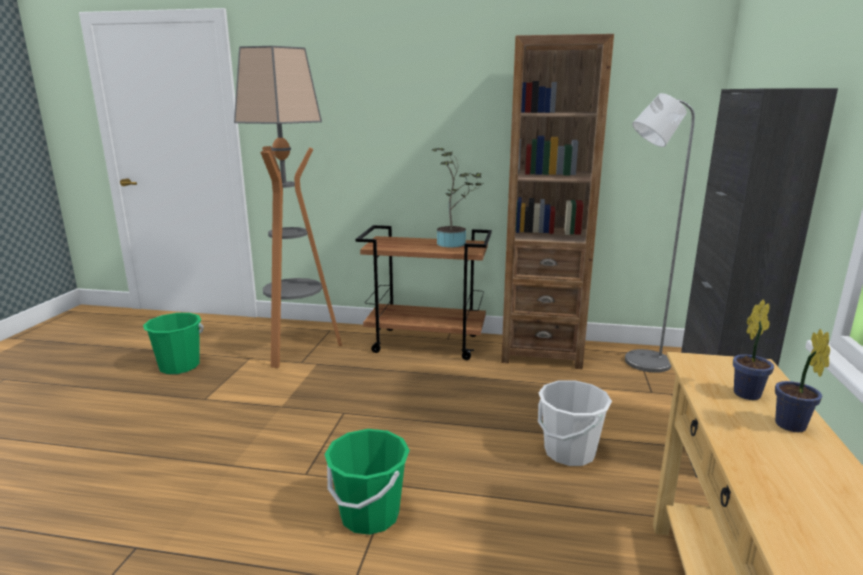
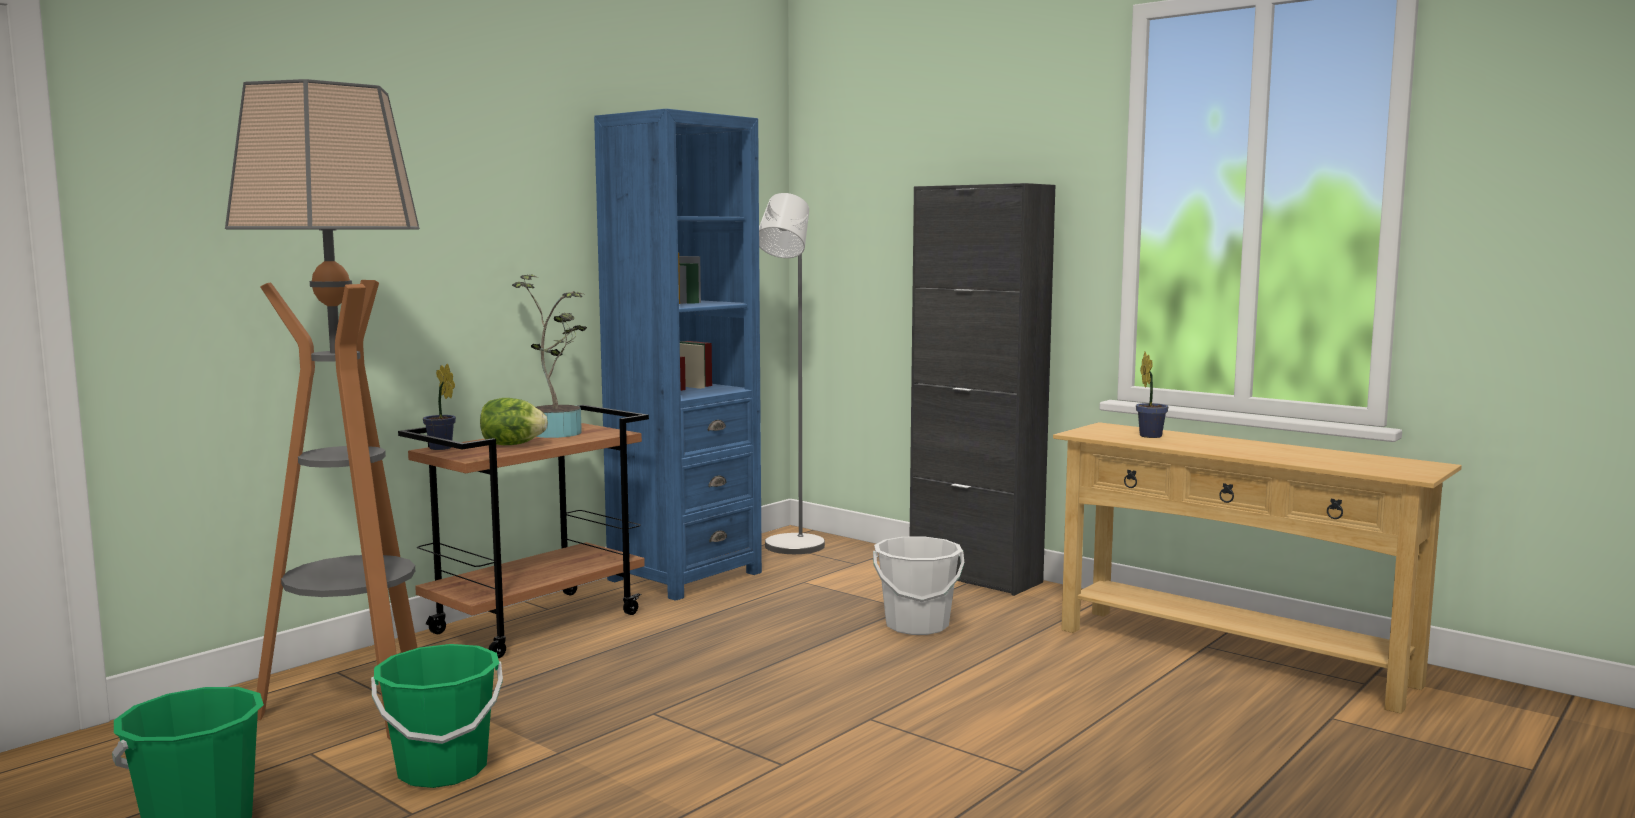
camera: 60 degrees left, 10 degrees down
green bucket [324,429,410,535] -> green bucket moved to [371,644,503,788]
brown bookcase [501,34,614,369] -> blue bookcase [594,109,762,601]
potted plant [775,329,830,432] -> potted plant moved to [423,364,456,450]
none -> lettuce [480,398,548,445]

